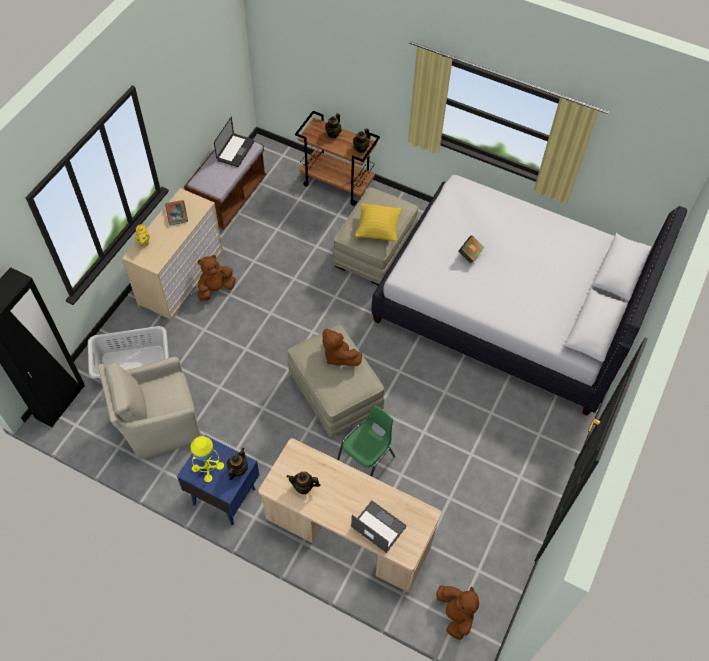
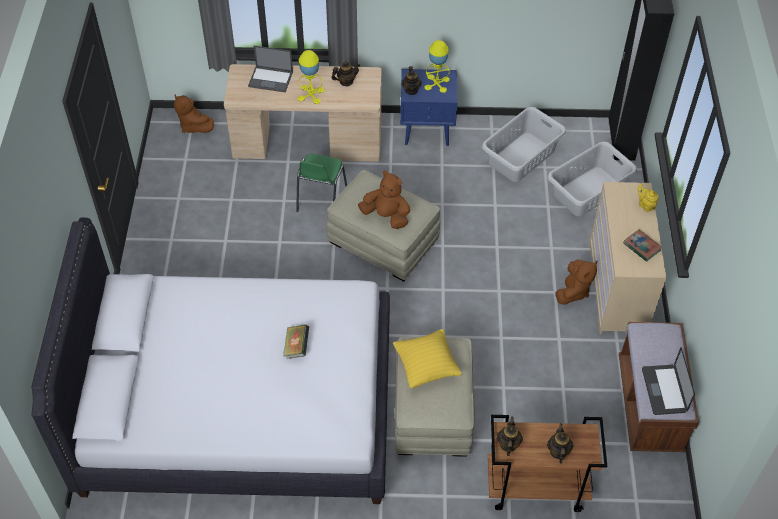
camera: 155 degrees right, 5 degrees down
beige armchair [98,357,201,460] -> grey laundry basket [482,107,566,182]
none -> yellow table lamp [298,50,324,104]

